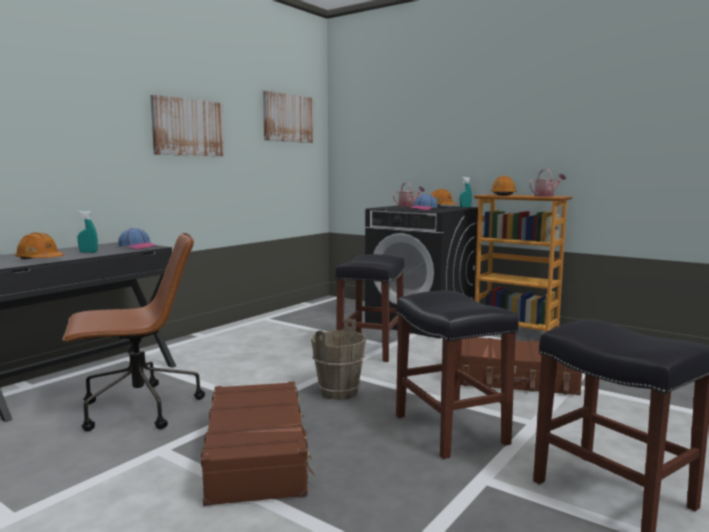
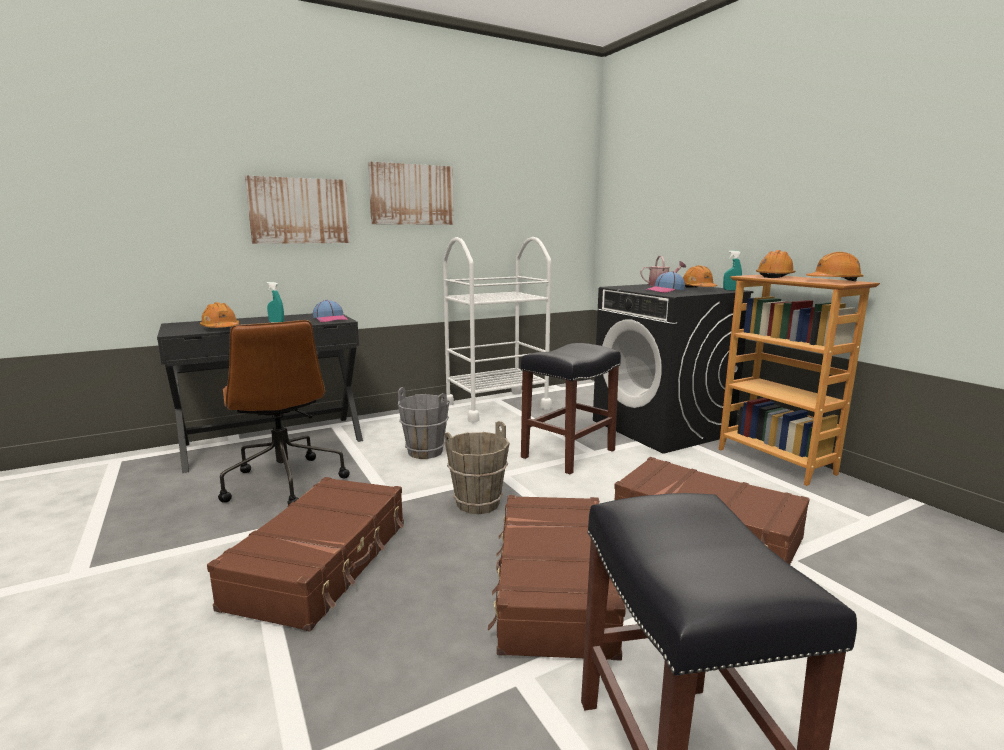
camera: 25 degrees right, 5 degrees up
brown office chair [62,233,205,432] -> brown office chair turned 60 degrees clockwise [218,320,350,505]
picture [263,91,314,143] -> picture moved to [245,176,350,244]
black stool [396,291,518,459] -> brown suitcase [488,495,626,661]
watering can [530,169,566,197] -> orange hard hat [806,252,864,282]
none -> grey bucket [398,387,449,459]
none -> white cart [443,237,552,423]

